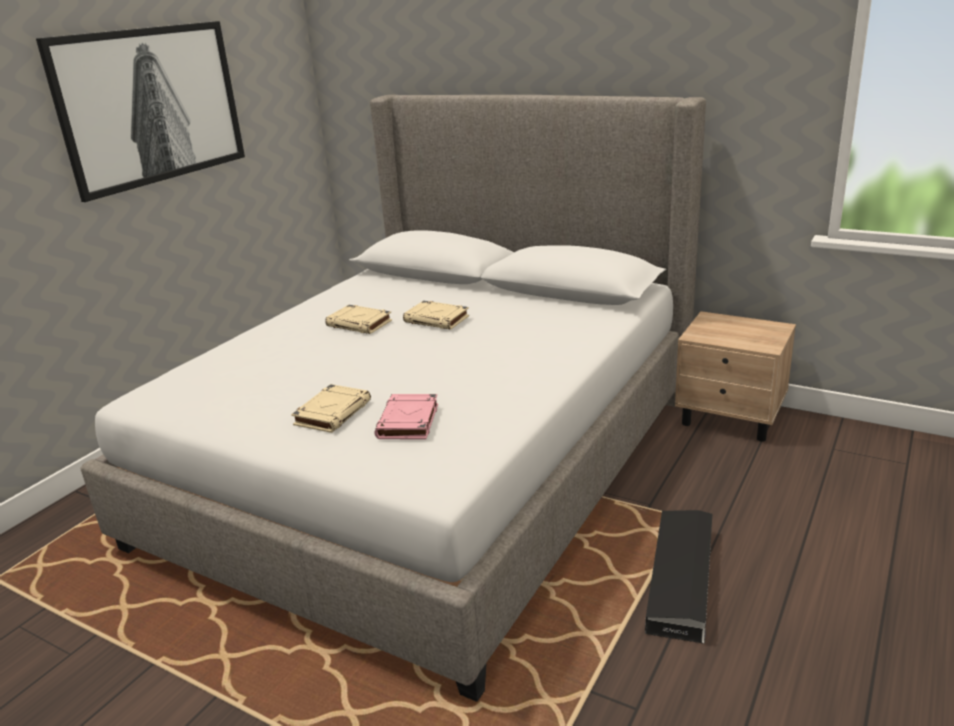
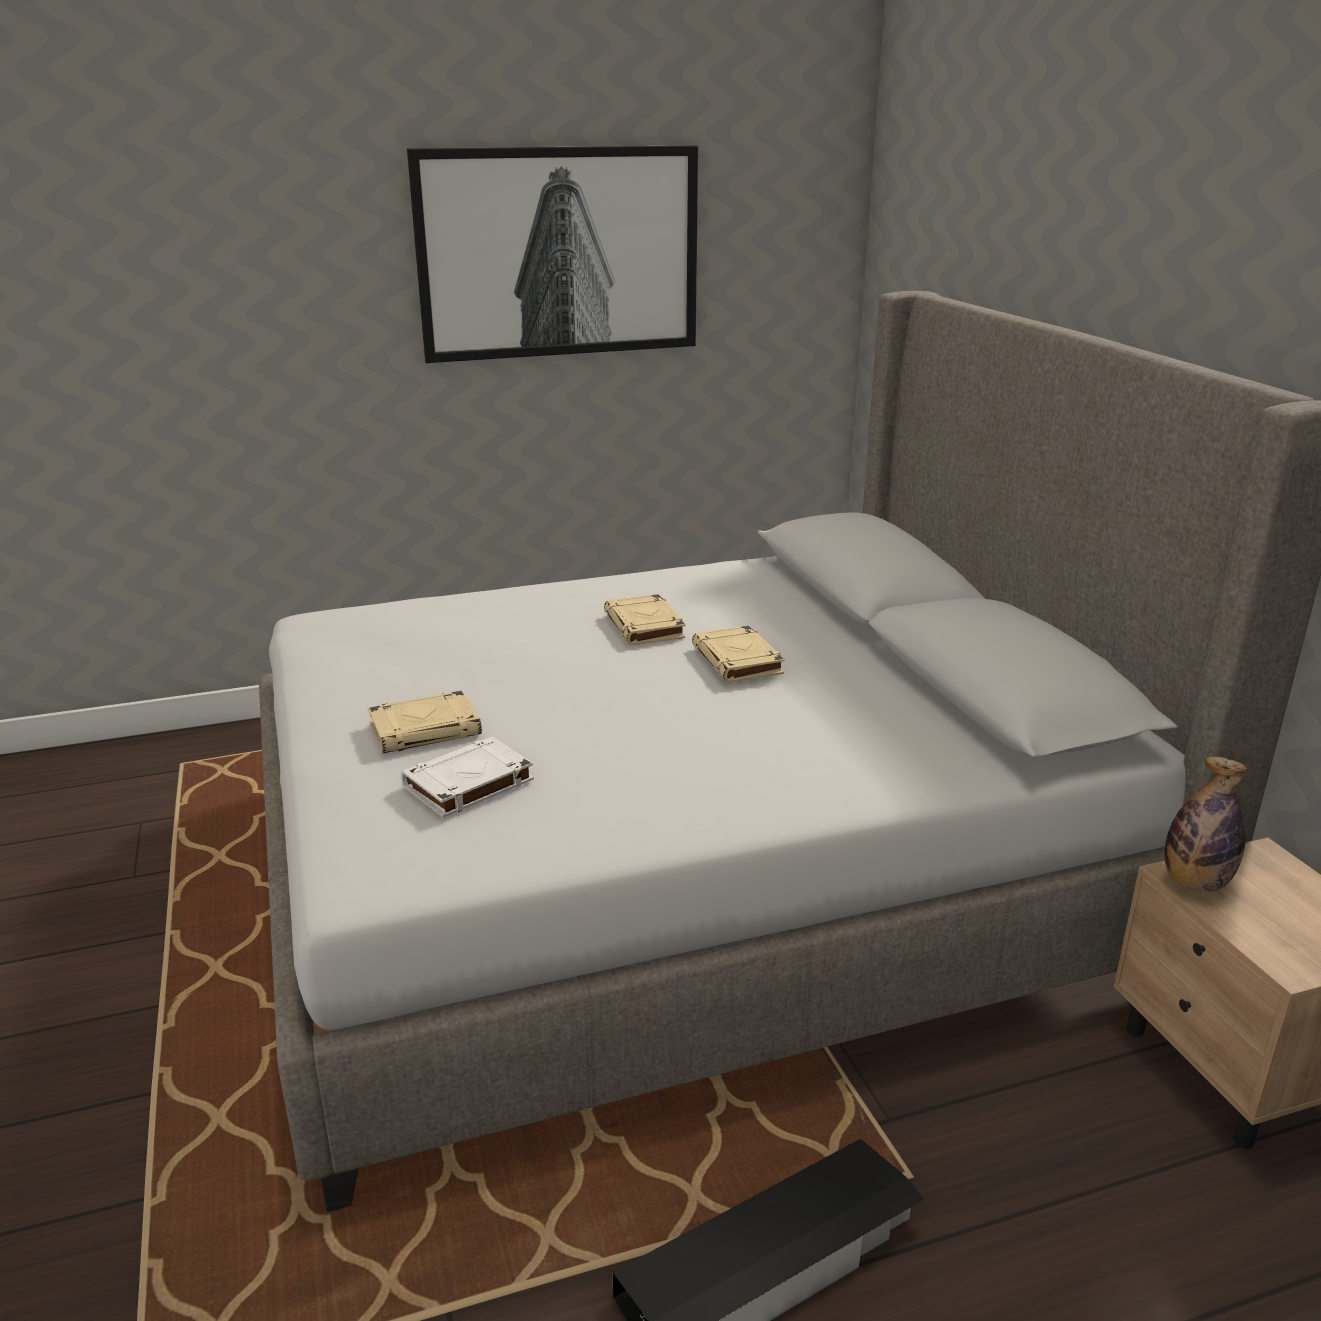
camera: 40 degrees right, 0 degrees up
pink book [374,394,438,440] -> white book [401,737,534,818]
none -> bottle [1164,756,1247,892]

